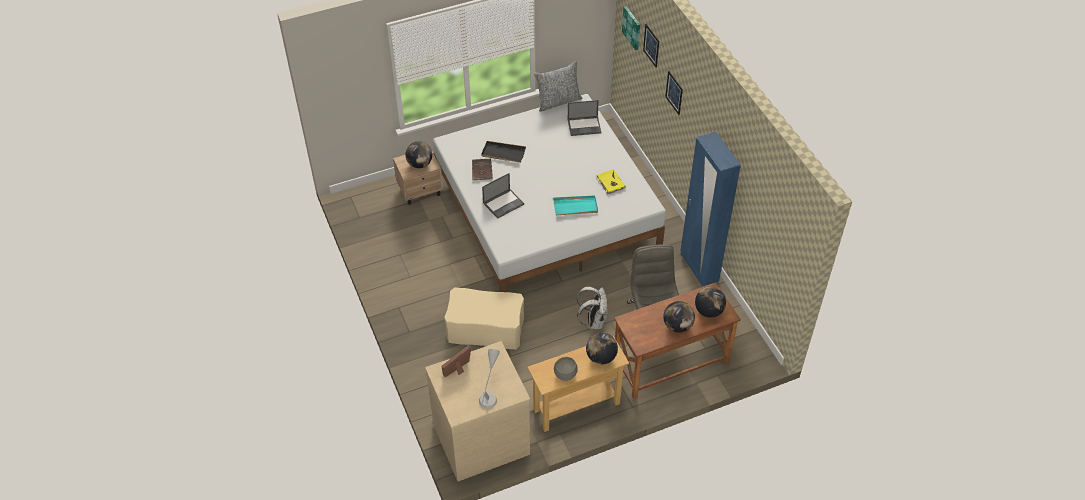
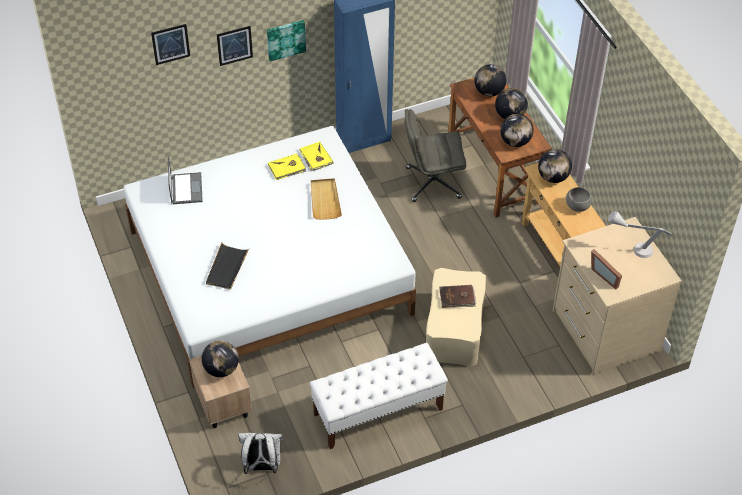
camera: 90 degrees left, 0 degrees up
brown book [472,158,493,180] -> brown book moved to [439,285,476,308]
laptop [482,173,524,219] -> none
pillow [534,61,583,112] -> none
turquoise tray [553,195,598,216] -> beige tray [311,178,342,220]
white backpack [577,286,608,329] -> white backpack moved to [238,433,283,474]
picture [622,6,640,50] -> picture moved to [267,20,306,61]
none -> yellow book [300,141,333,171]
none -> white bench [310,343,448,449]
none -> globe [500,114,533,147]

